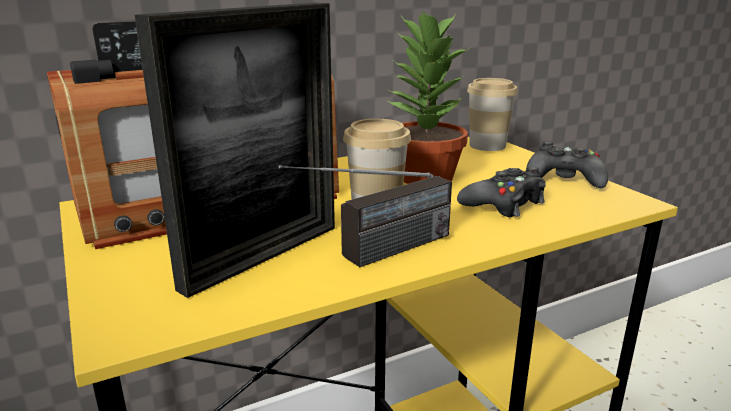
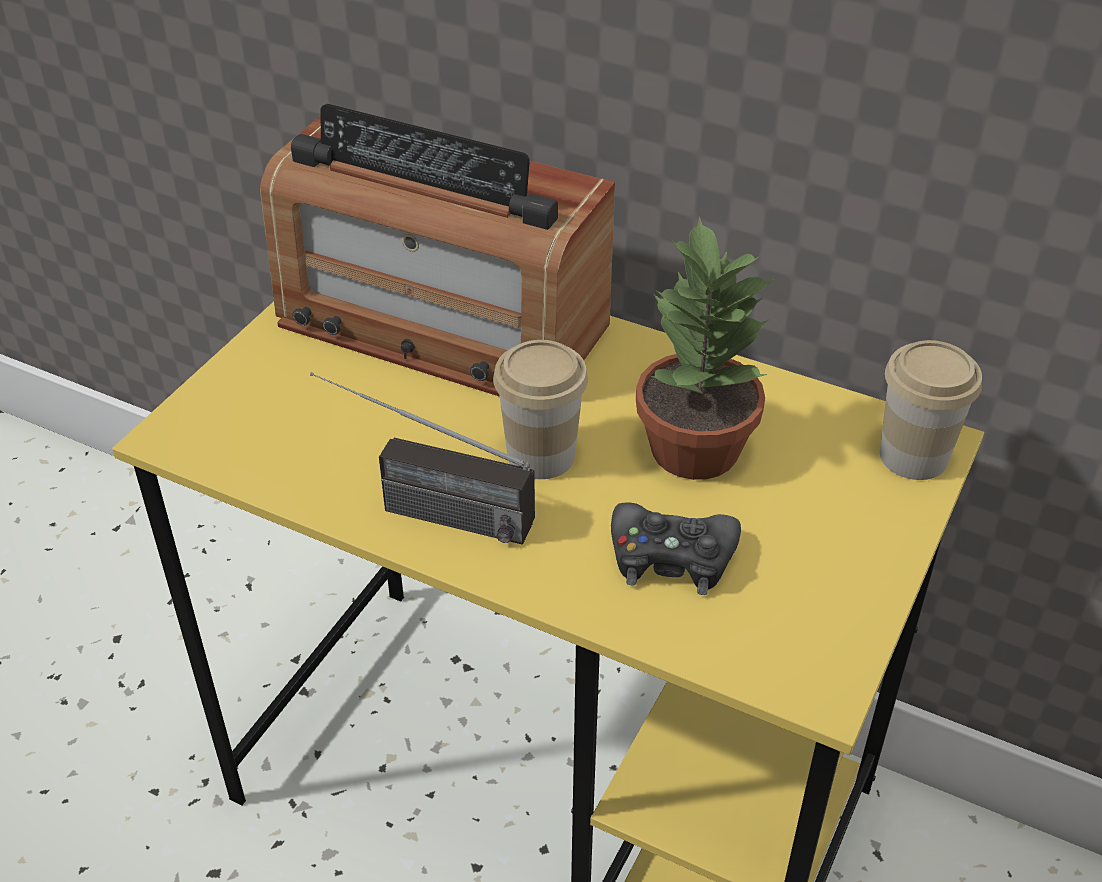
camera: 55 degrees right, 20 degrees up
picture frame [135,3,335,298] -> none
black game controller [526,141,608,188] -> none

